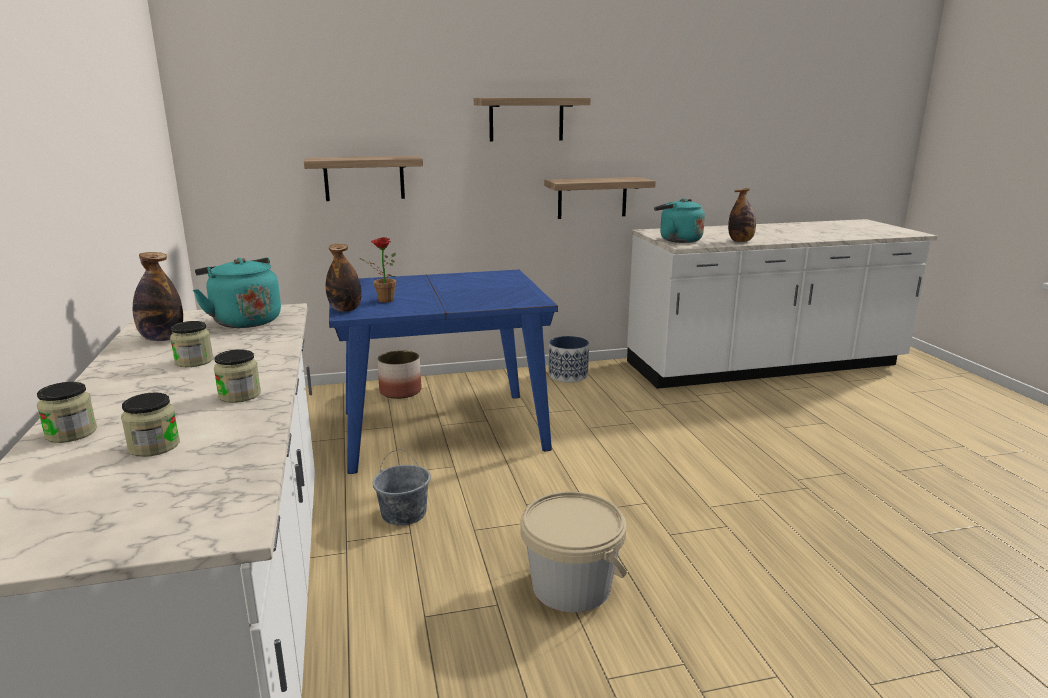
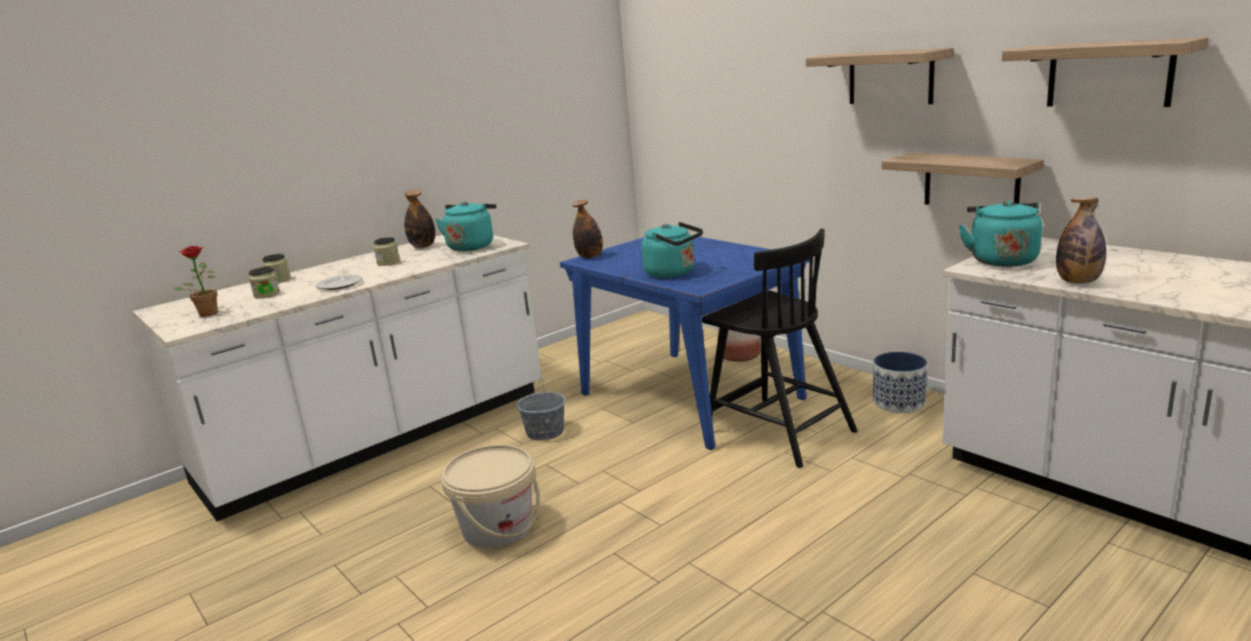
camera: 65 degrees right, 0 degrees up
jar [214,349,261,403] -> plate [315,275,363,290]
shelf [304,156,423,201] -> shelf moved to [1002,37,1208,107]
potted plant [359,237,396,303] -> potted plant moved to [173,246,218,317]
none -> turquoise kettle [642,222,703,278]
none -> black chair [702,229,858,468]

